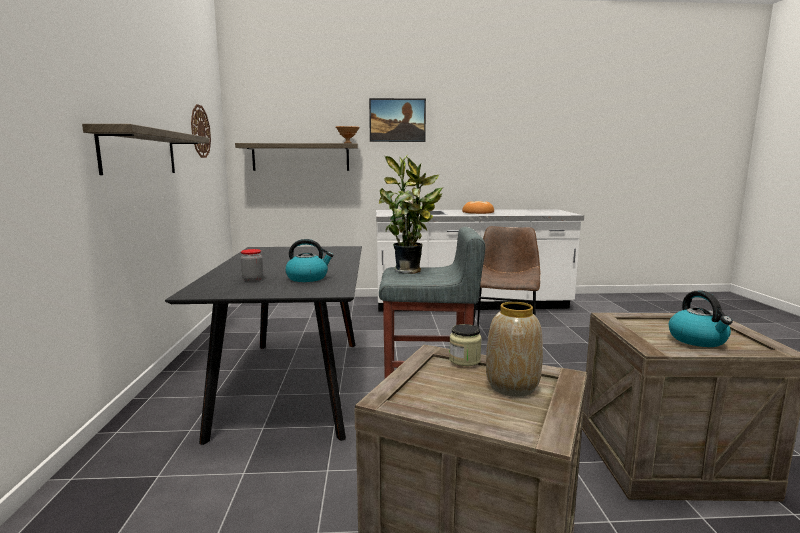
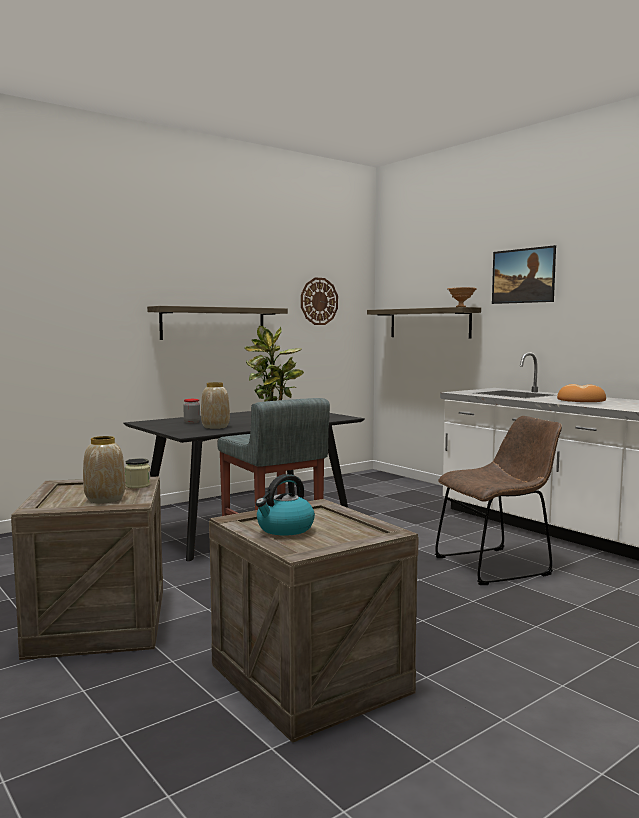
camera: 55 degrees right, 5 degrees down
kettle [285,239,334,282] -> vase [201,382,230,429]

